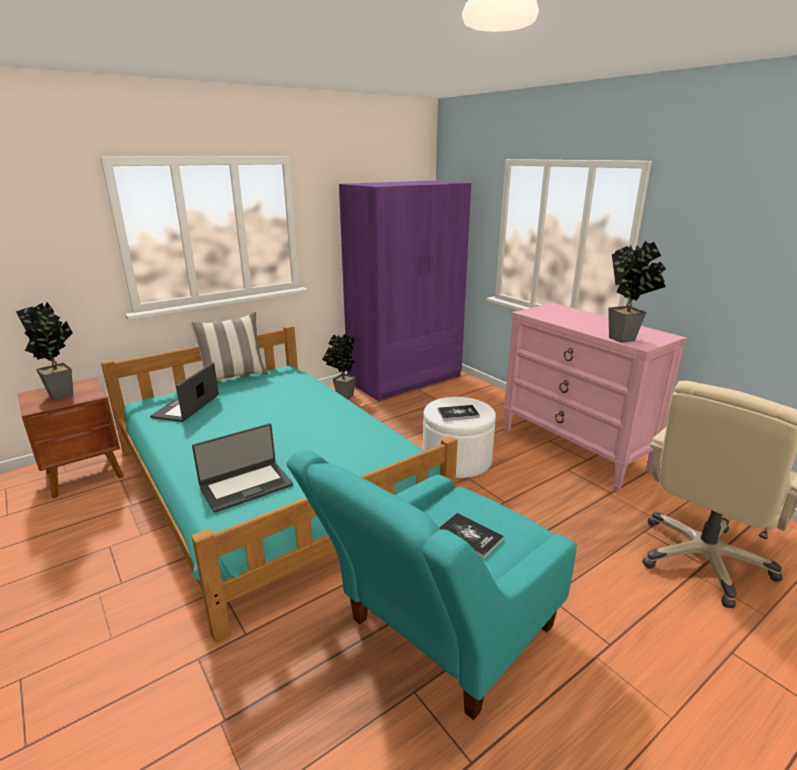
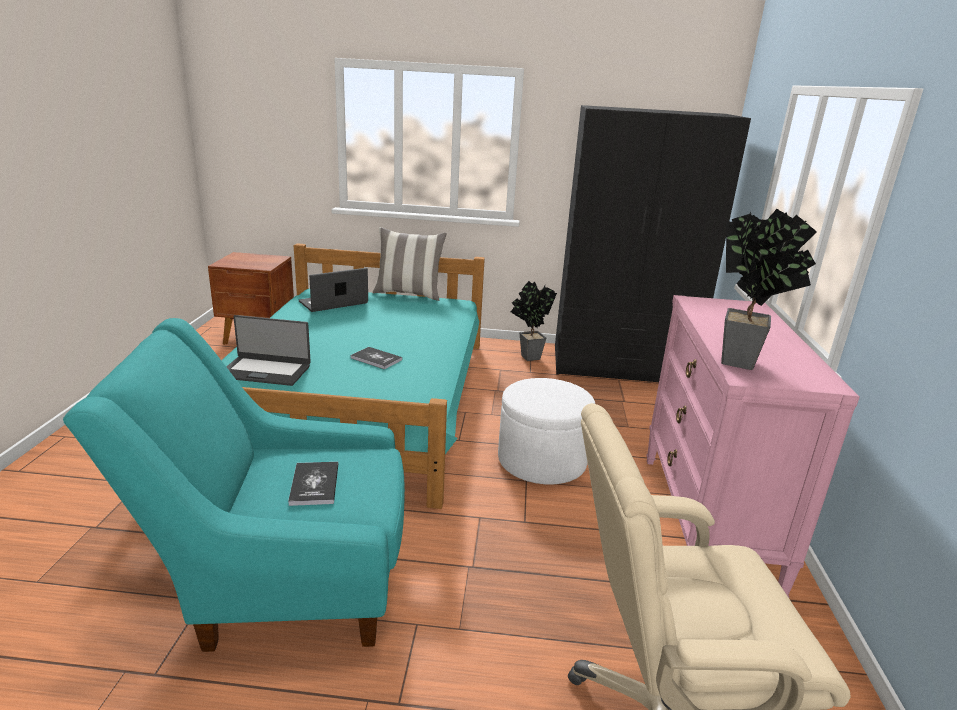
camera: 40 degrees right, 0 degrees up
potted plant [16,302,73,401] -> none
purple wardrobe [339,181,471,401] -> black wardrobe [555,105,751,382]
book [438,405,480,421] -> book moved to [351,347,402,370]

